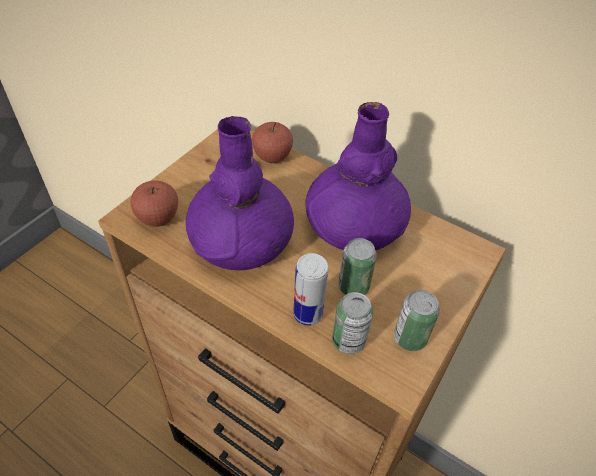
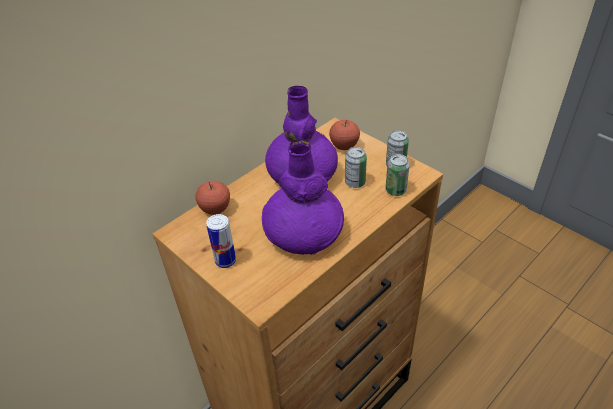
camera: 75 degrees left, 5 degrees down
apple [130,181,178,227] -> apple moved to [329,120,360,150]
can [293,253,328,326] -> can moved to [206,214,236,268]

